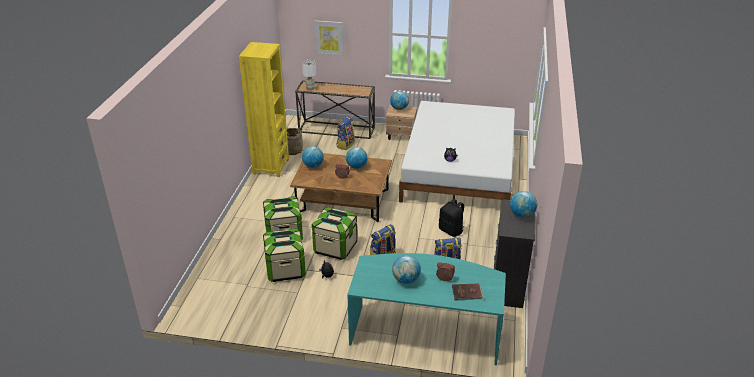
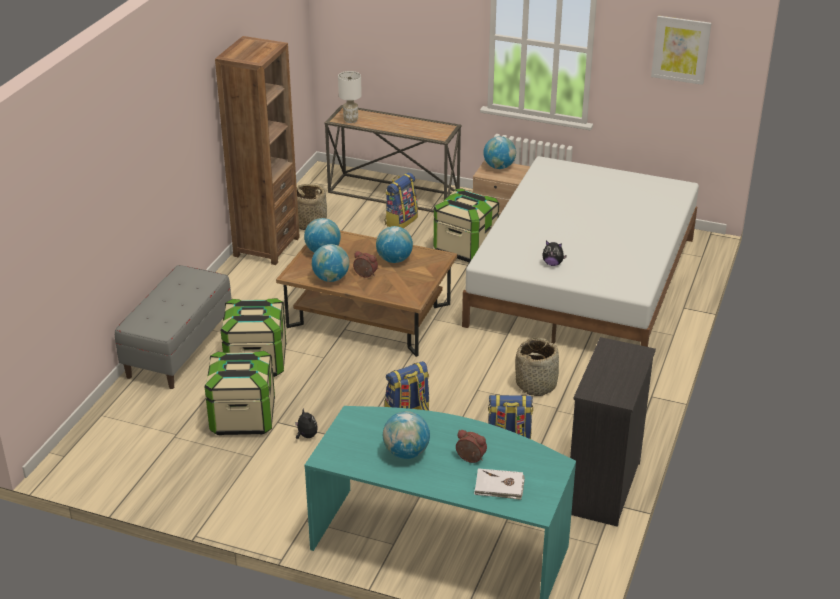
camera: 10 degrees right, 0 degrees up
yellow bookcase [239,42,289,177] -> brown bookcase [215,36,300,265]
storage box [312,207,357,260] -> storage box moved to [434,188,499,263]
picture [314,20,344,56] -> picture moved to [651,16,711,85]
black backpack [439,199,464,237] -> basket [515,337,559,396]
brown book [452,284,483,300] -> white book [474,468,525,500]
globe [510,191,537,218] -> globe moved to [312,244,349,282]
none -> grey bench [115,265,232,389]

